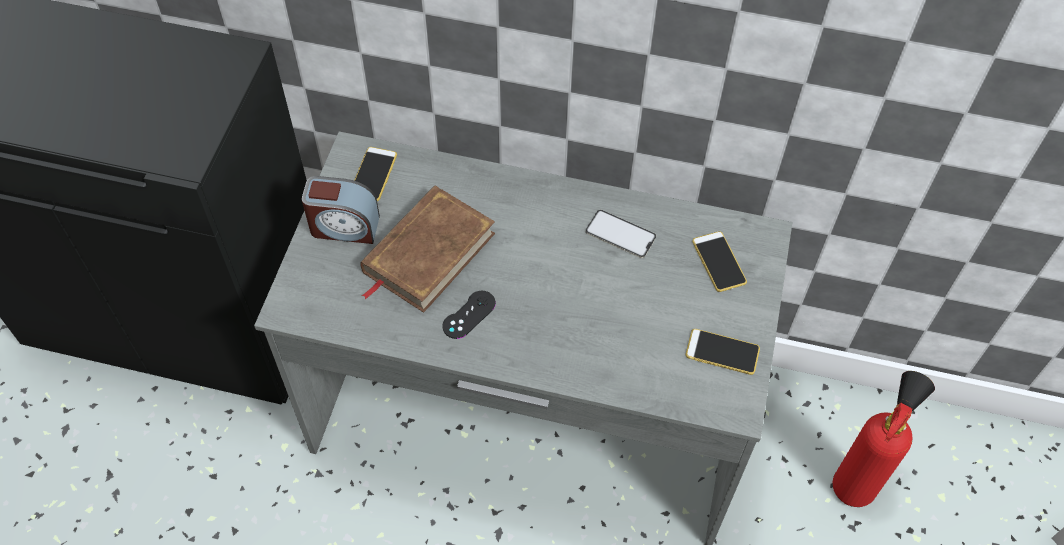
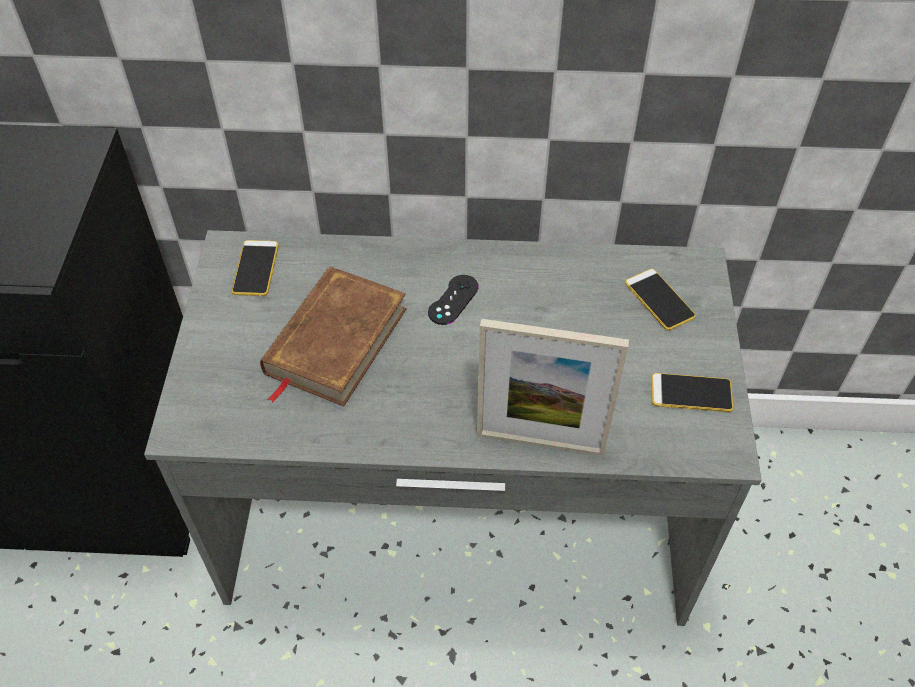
camera: 10 degrees left, 5 degrees down
alarm clock [302,176,380,244] -> none
black game controller [442,291,496,339] -> black game controller moved to [428,275,479,325]
phone [586,210,656,258] -> none
fire extinguisher [833,371,935,507] -> none
none -> picture frame [477,319,629,456]

